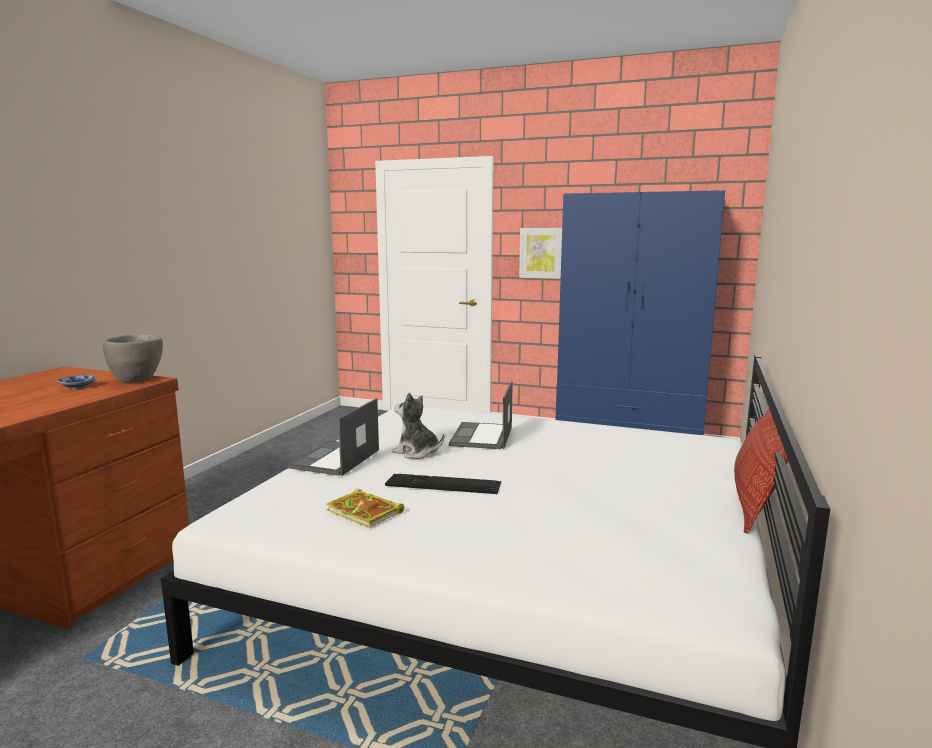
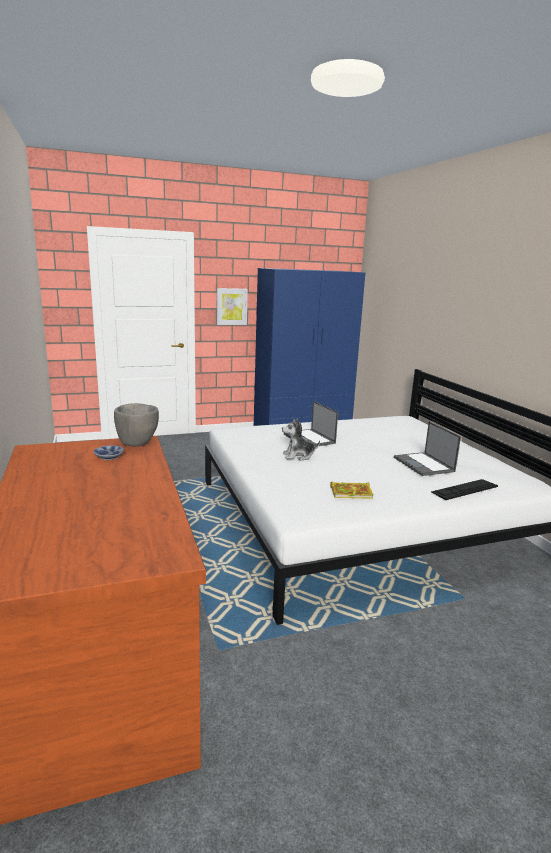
camera: 40 degrees left, 5 degrees up
laptop [288,398,379,476] -> laptop moved to [394,421,461,476]
keyboard [385,474,501,494] -> keyboard moved to [431,479,498,500]
pillow [734,409,788,533] -> none

